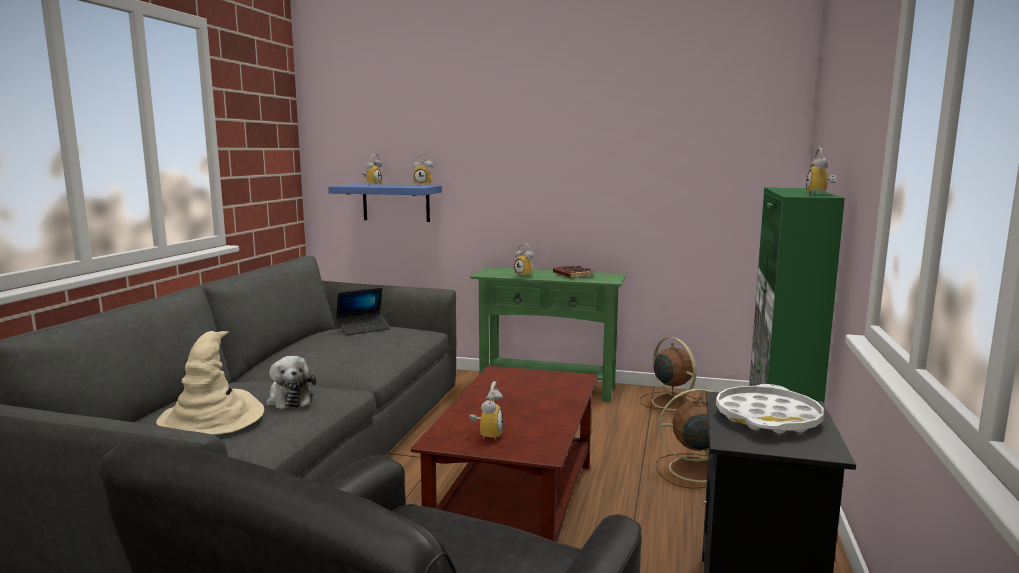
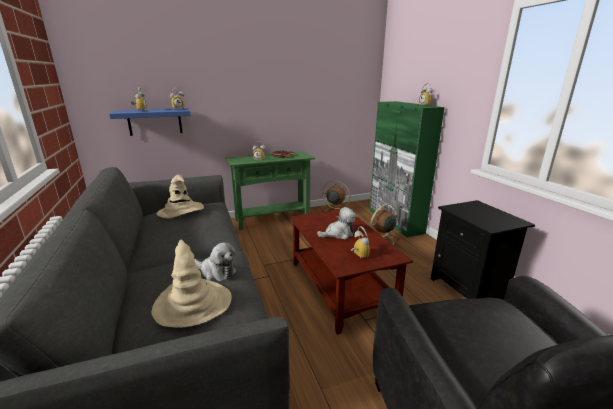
camera: 35 degrees left, 10 degrees up
laptop [336,288,390,335] -> beige hat [157,175,204,218]
white tray [716,384,824,434] -> none
none -> plush toy [317,207,356,240]

